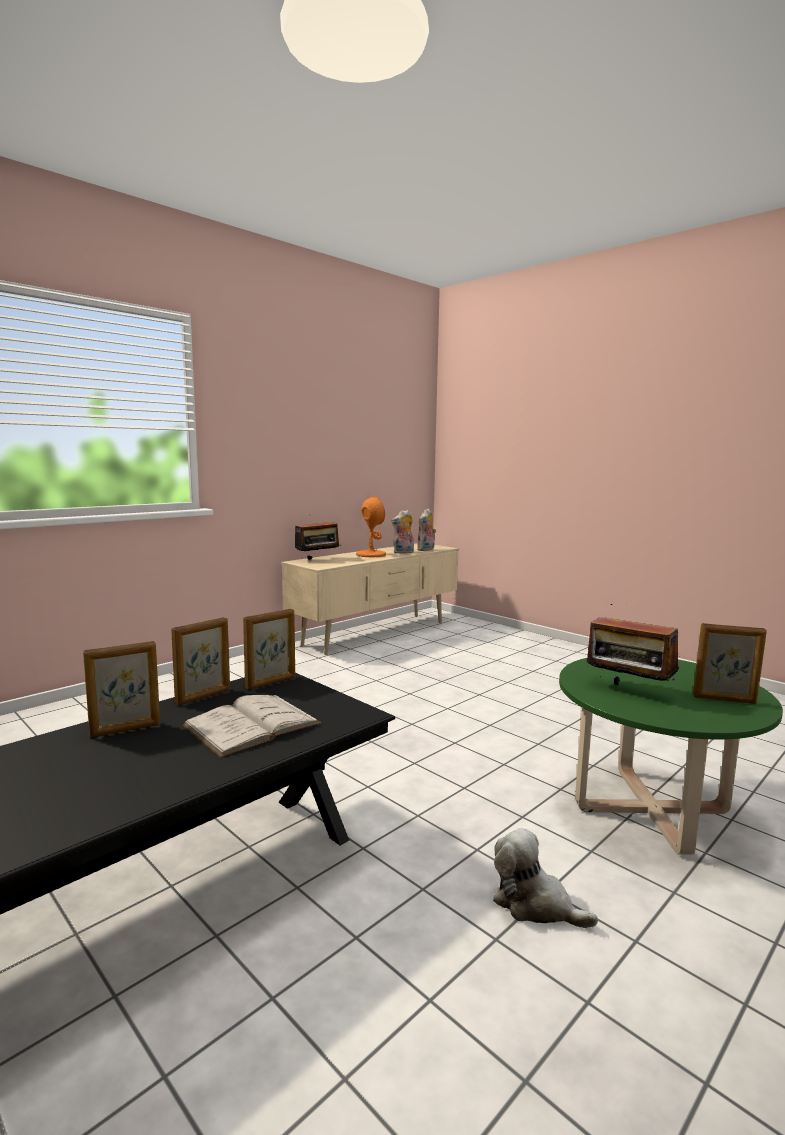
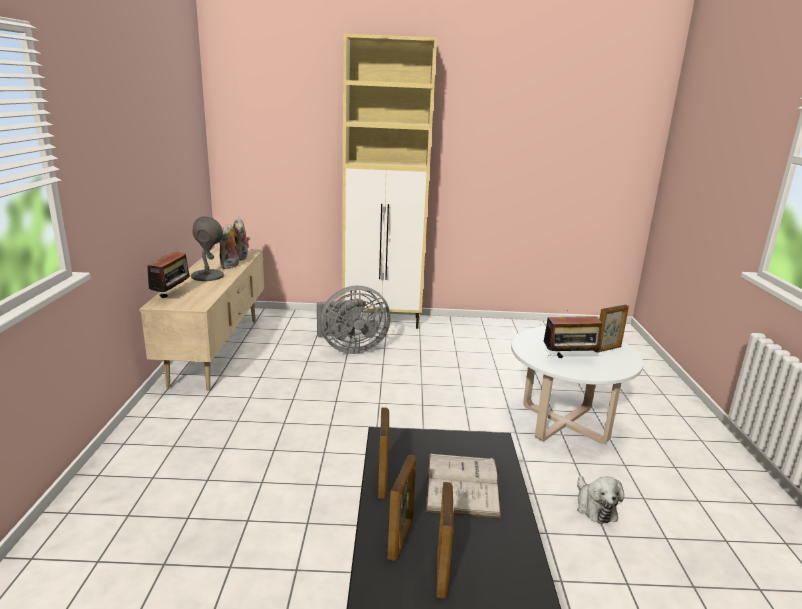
camera: 45 degrees left, 10 degrees up
picture frame [243,609,295,690] -> picture frame moved to [437,482,454,599]
orange table lamp [356,496,386,557] -> grey table lamp [191,216,224,281]
plush toy [493,828,598,928] -> plush toy turned 90 degrees counterclockwise [577,476,624,524]
green coffee table [559,658,783,855] -> white coffee table [511,326,644,444]
none -> grey fan [317,286,391,354]
none -> beige cabinet [342,33,437,329]

